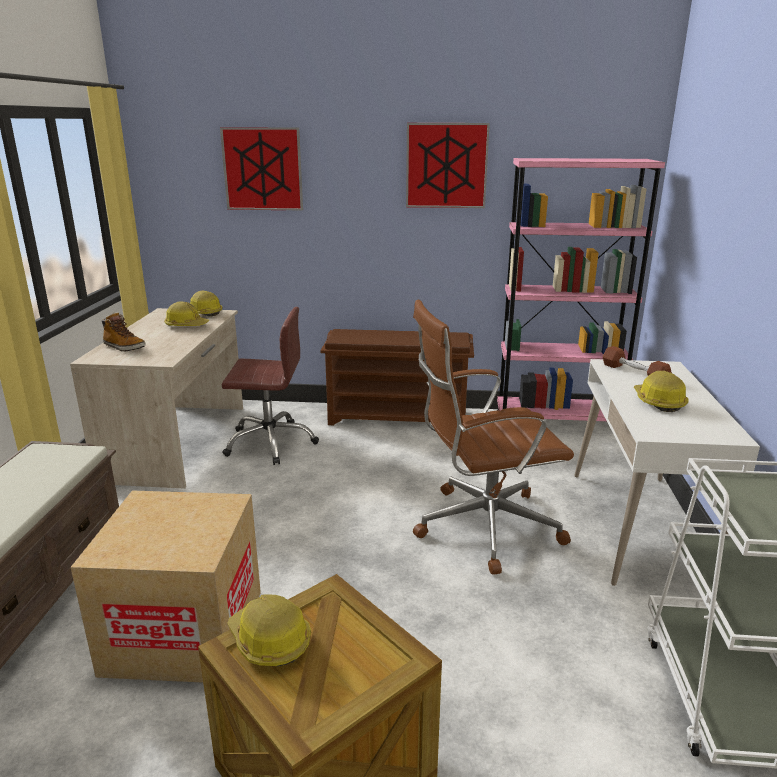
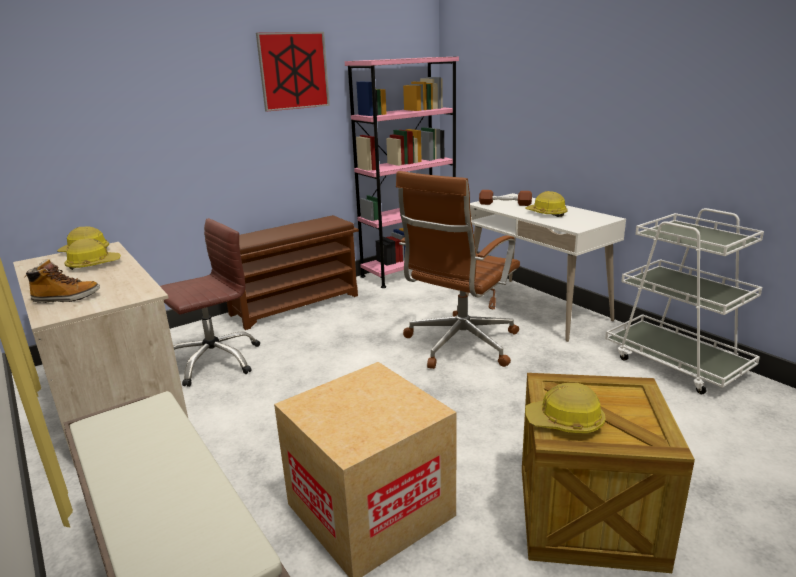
camera: 40 degrees left, 0 degrees up
picture [220,127,303,210] -> none

